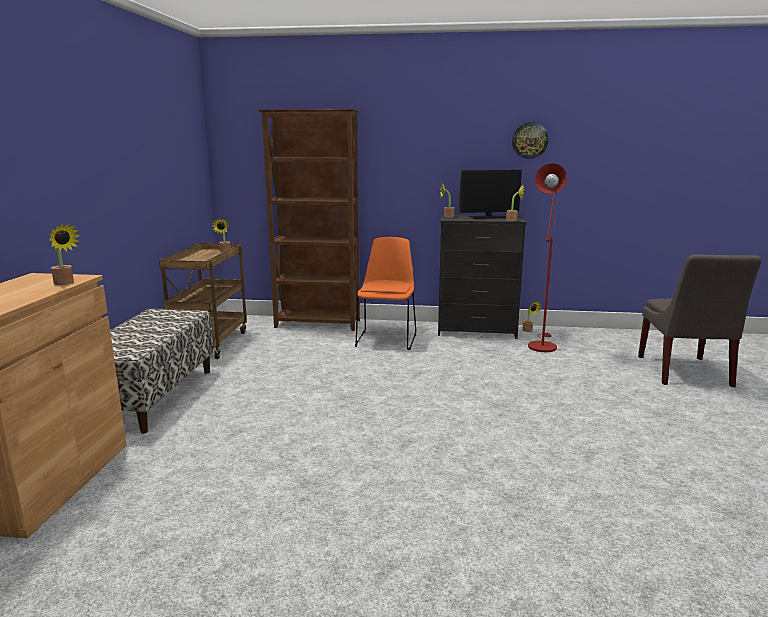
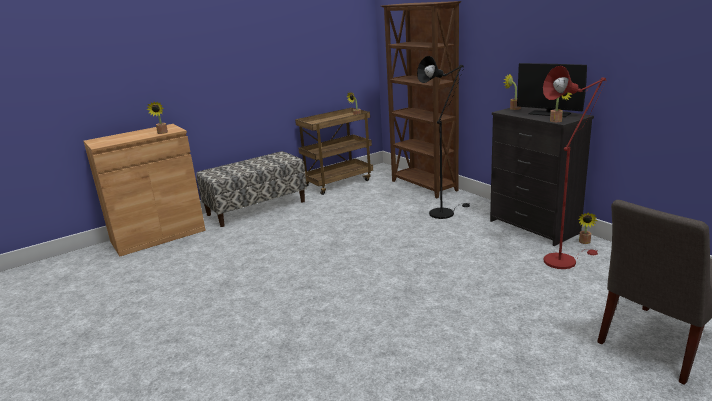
camera: 50 degrees right, 5 degrees up
orange chair [355,237,416,350] -> black floor lamp [417,56,470,219]
wall clock [512,122,548,159] -> none

